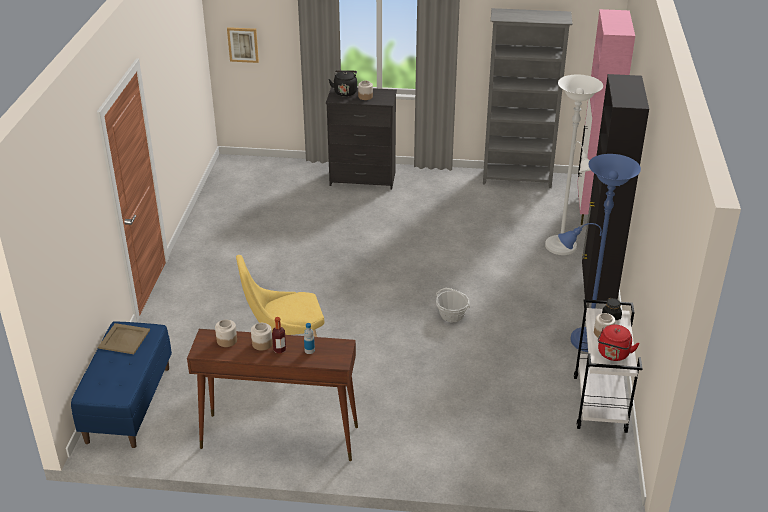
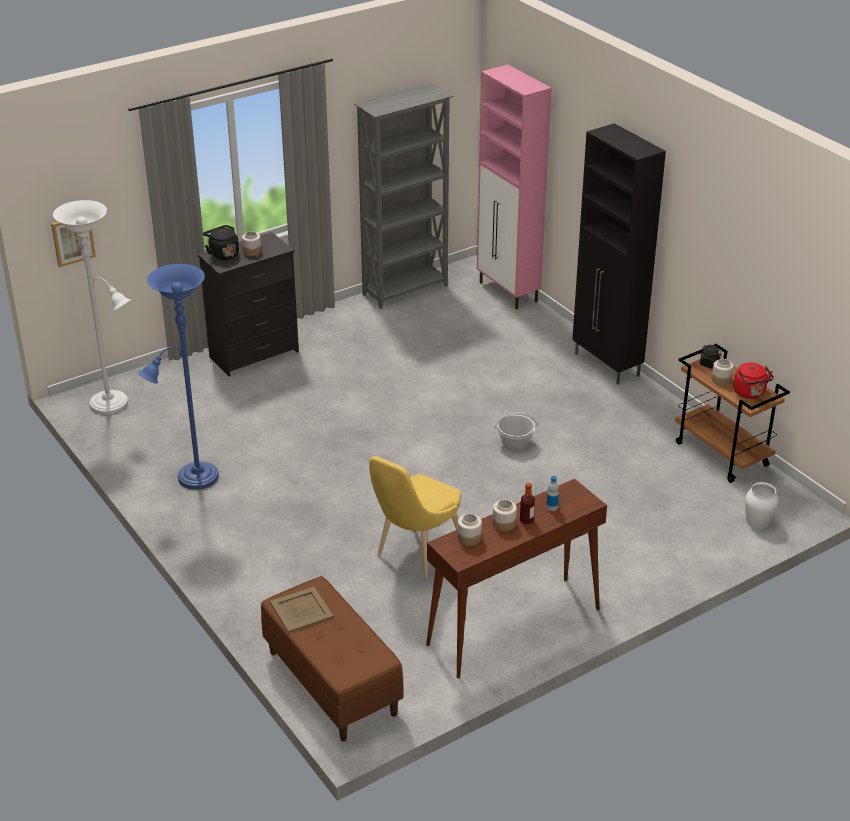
camera: 40 degrees left, 0 degrees up
blue bench [71,321,172,448] -> brown bench [261,576,403,741]
white floor lamp [545,74,603,255] -> white floor lamp moved to [53,200,131,415]
blue floor lamp [558,154,641,352] -> blue floor lamp moved to [138,264,219,490]
white cart [574,299,643,433] -> brown cart [675,344,790,483]
none -> white vase [745,482,779,529]

